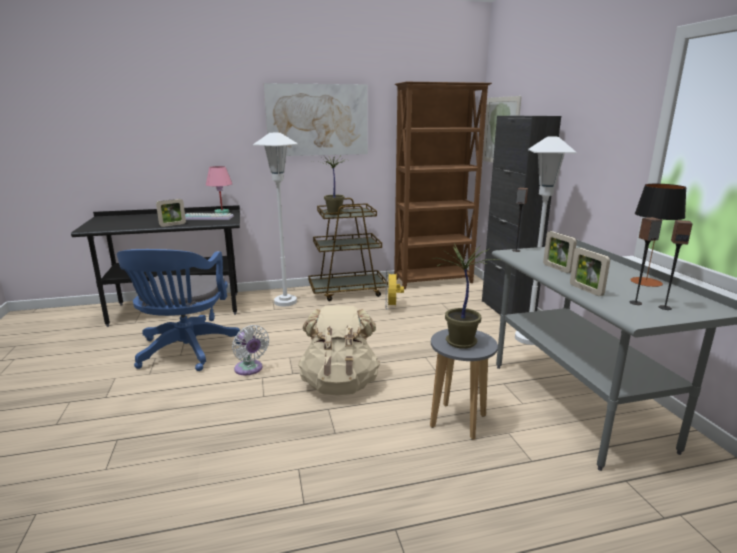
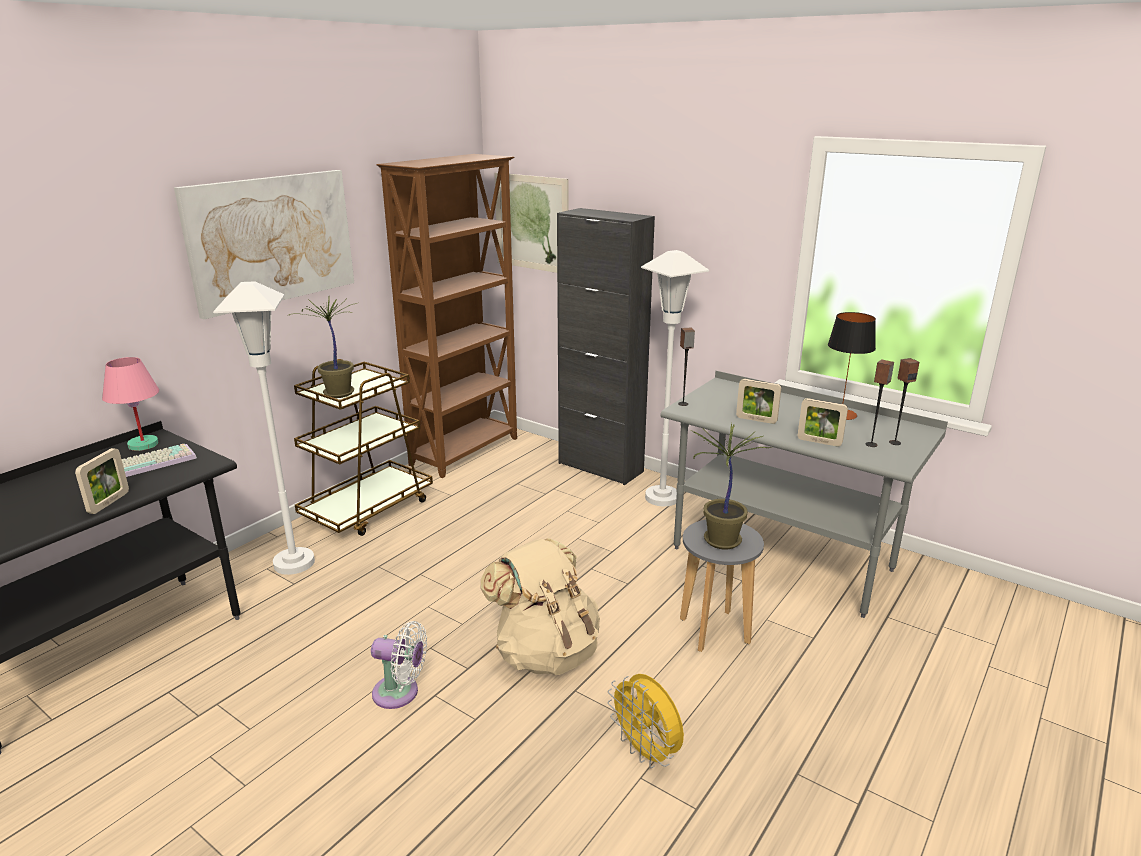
camera: 40 degrees left, 5 degrees up
blue office chair [117,249,240,371] -> none
yellow fan [386,270,404,309] -> yellow fan moved to [608,674,684,768]

